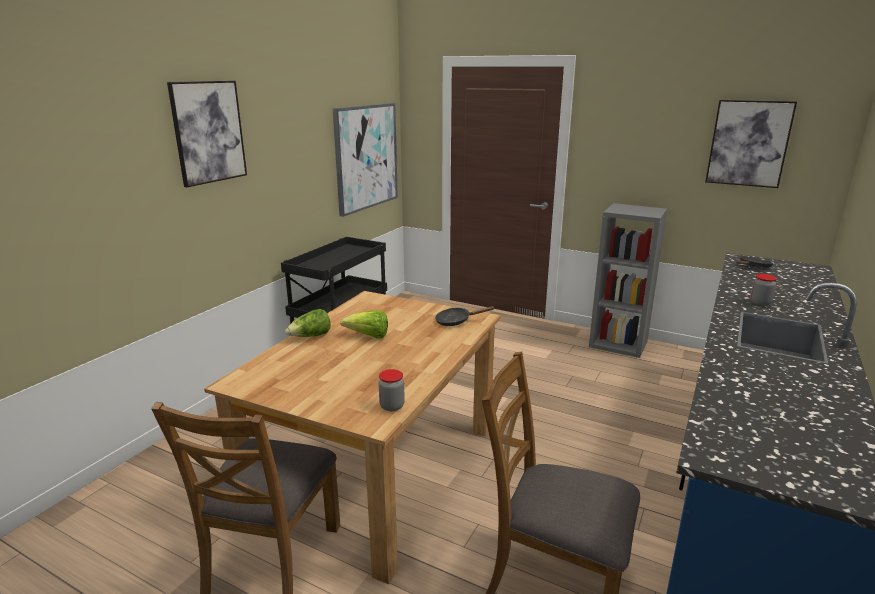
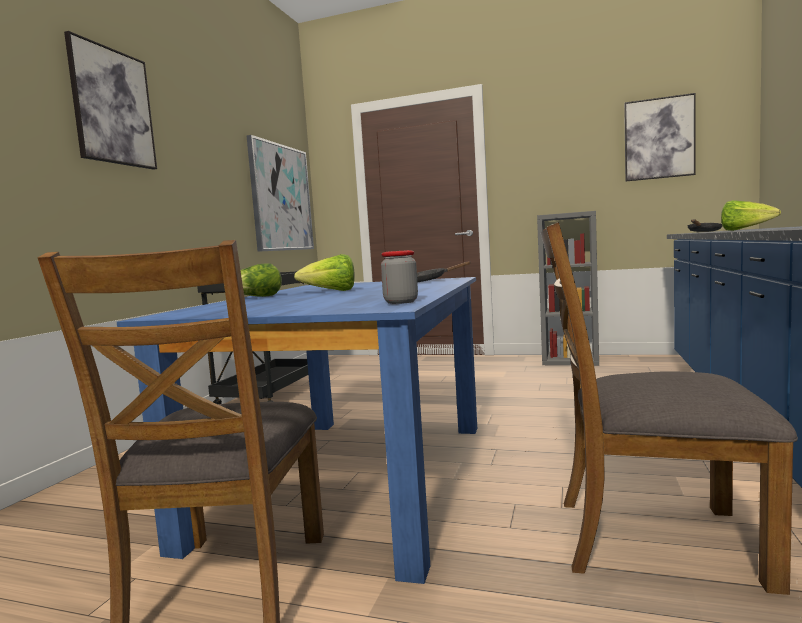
camera: 10 degrees left, 15 degrees down
brown dining table [204,291,501,584] -> blue dining table [117,277,477,584]
jar [751,274,777,306] -> lettuce [721,200,781,231]

